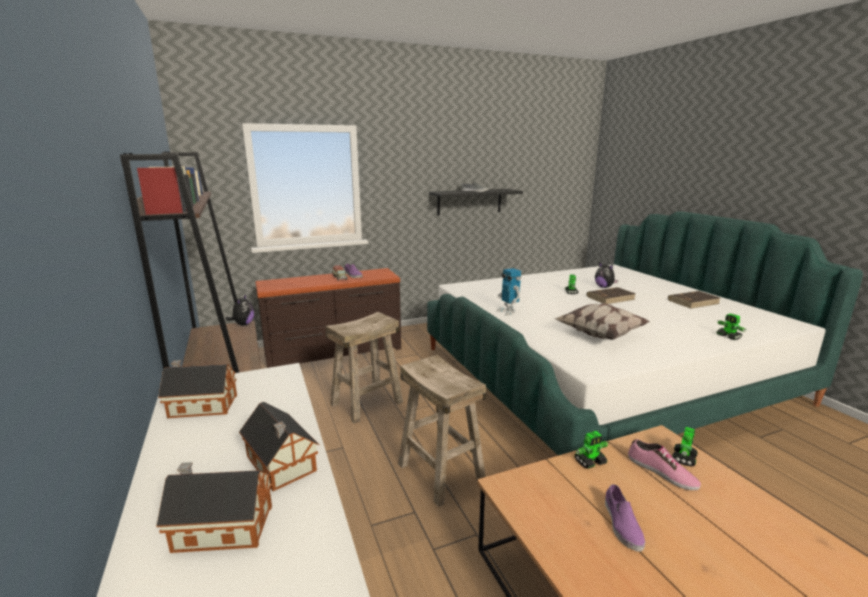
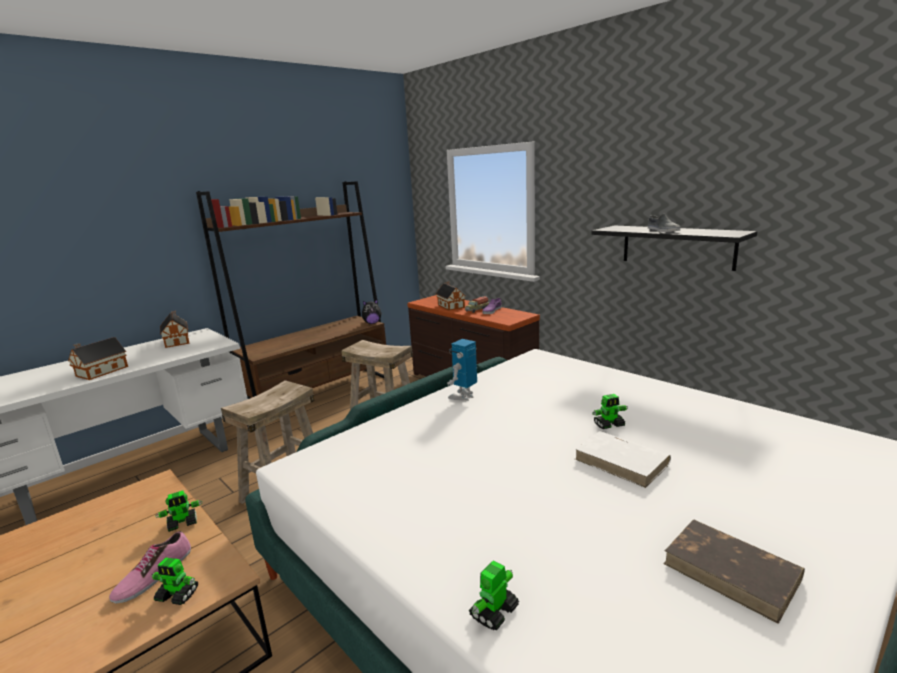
camera: 70 degrees right, 0 degrees up
toy house [156,462,272,553] -> toy house moved to [436,281,465,311]
pillow [554,303,650,340] -> none
toy robot [575,431,609,469] -> toy robot turned 75 degrees counterclockwise [156,491,203,532]
brown book [587,287,636,304] -> white book [575,431,671,488]
plush toy [595,262,618,288] -> none
purple shoe [605,484,645,552] -> none

